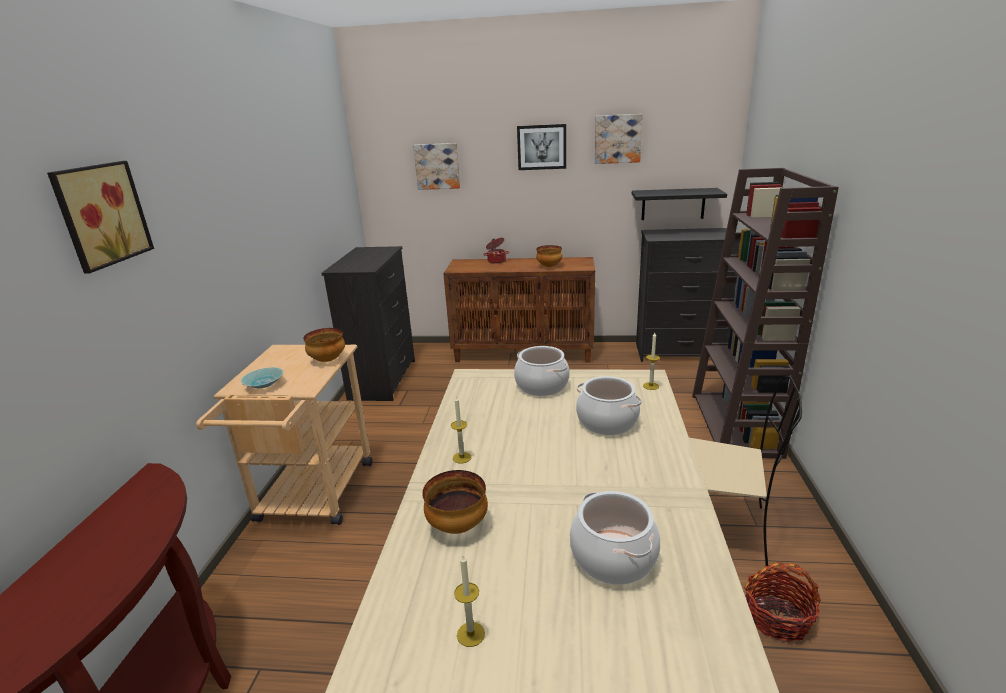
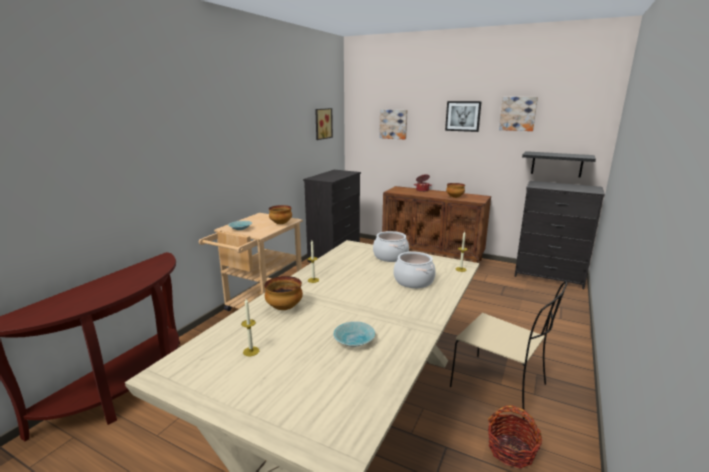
camera: 20 degrees right, 5 degrees down
picture [47,161,154,274] -> picture moved to [315,108,333,140]
cooking pot [570,491,660,585] -> turquoise bowl [333,321,376,347]
brown bookcase [692,168,839,459] -> none

